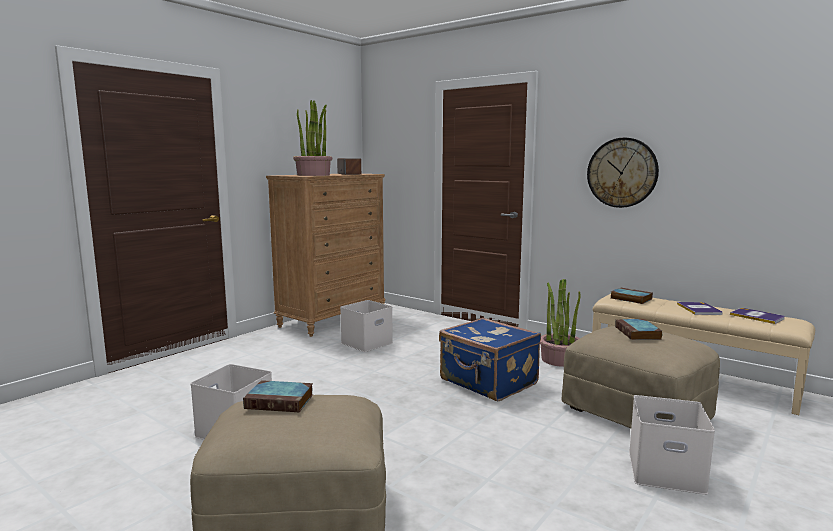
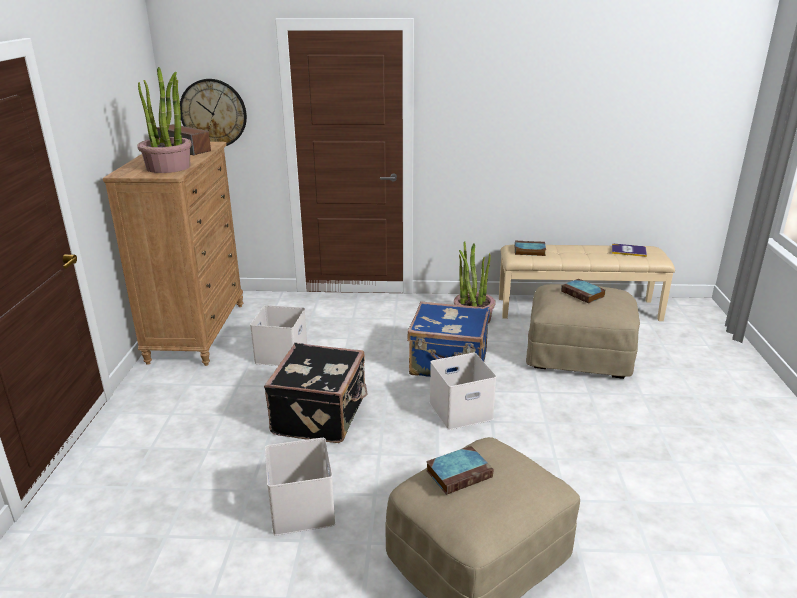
camera: 35 degrees left, 15 degrees up
wall clock [587,138,659,208] -> wall clock moved to [180,79,247,146]
white storage box [629,395,715,495] -> white storage box moved to [430,353,497,430]
book [677,302,722,315] -> none
none -> black suitcase [264,343,368,443]

